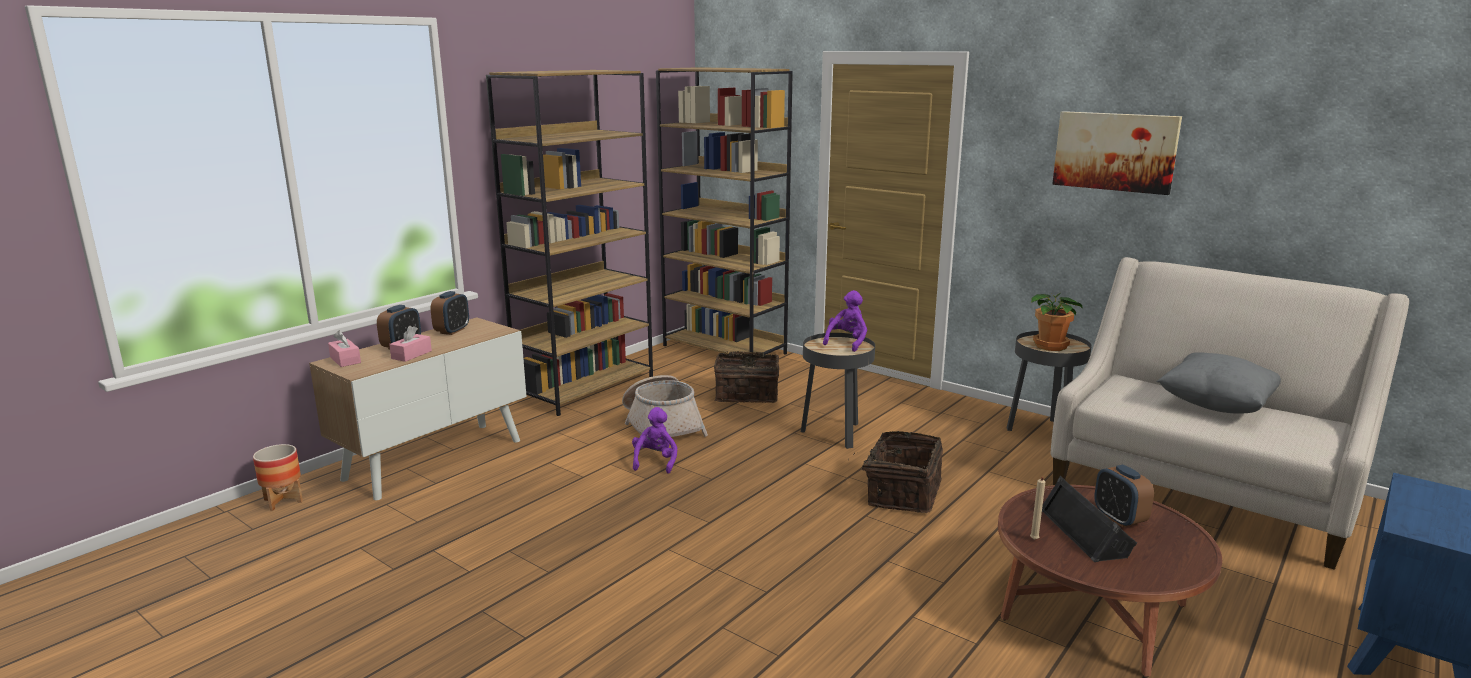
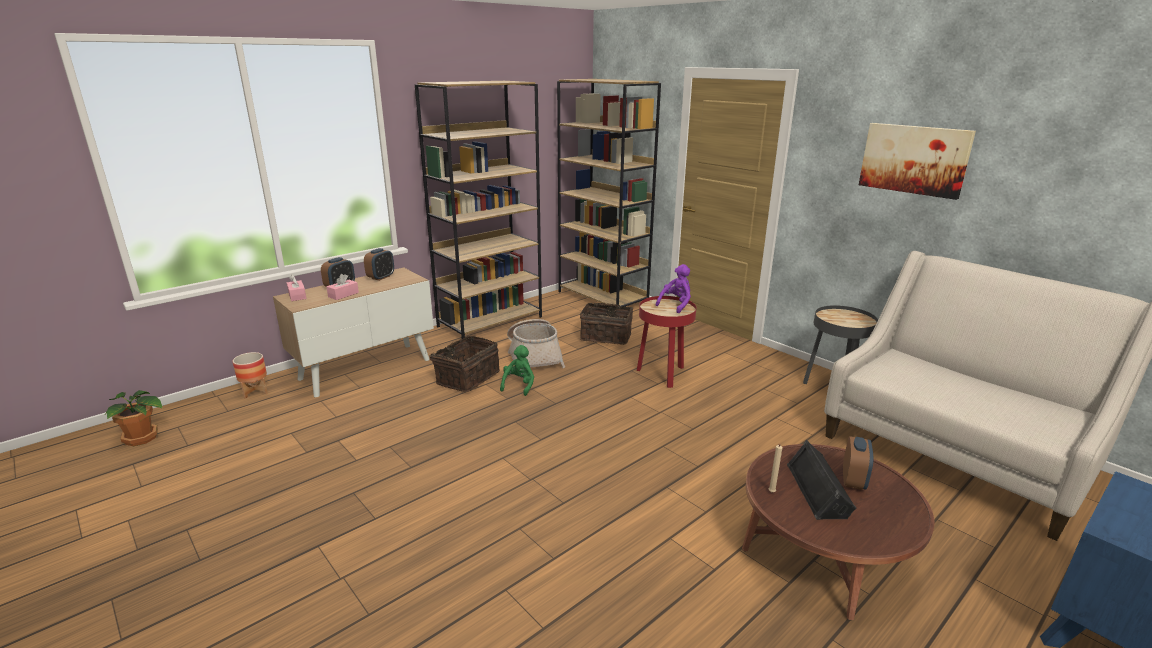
camera: 10 degrees right, 5 degrees up
purple plush toy [632,407,677,474] -> green plush toy [500,345,534,396]
black side table [801,333,875,449] -> red side table [637,296,697,388]
basket [848,431,943,513] -> basket moved to [425,336,500,392]
potted plant [1031,293,1083,351] -> potted plant moved to [105,390,162,446]
alarm clock [1094,465,1154,527] -> alarm clock turned 150 degrees counterclockwise [843,436,874,490]
grey pillow [1157,352,1281,413] -> none

